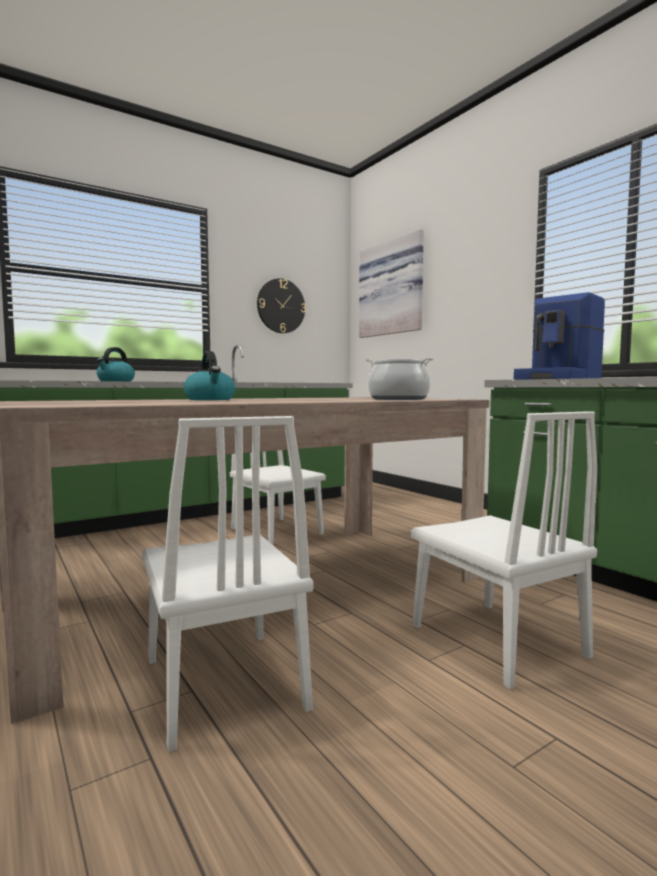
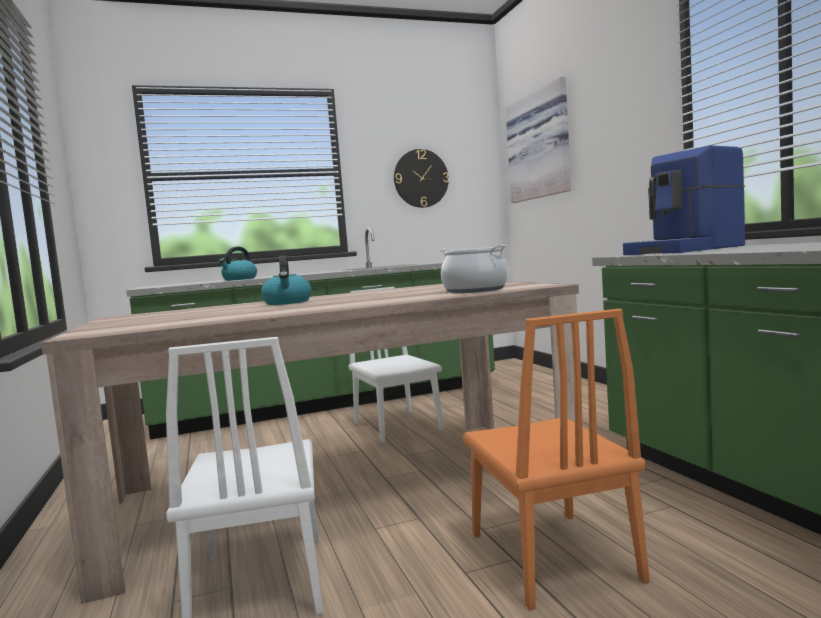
camera: 15 degrees right, 0 degrees up
white chair [411,411,598,690] -> orange chair [463,309,650,610]

